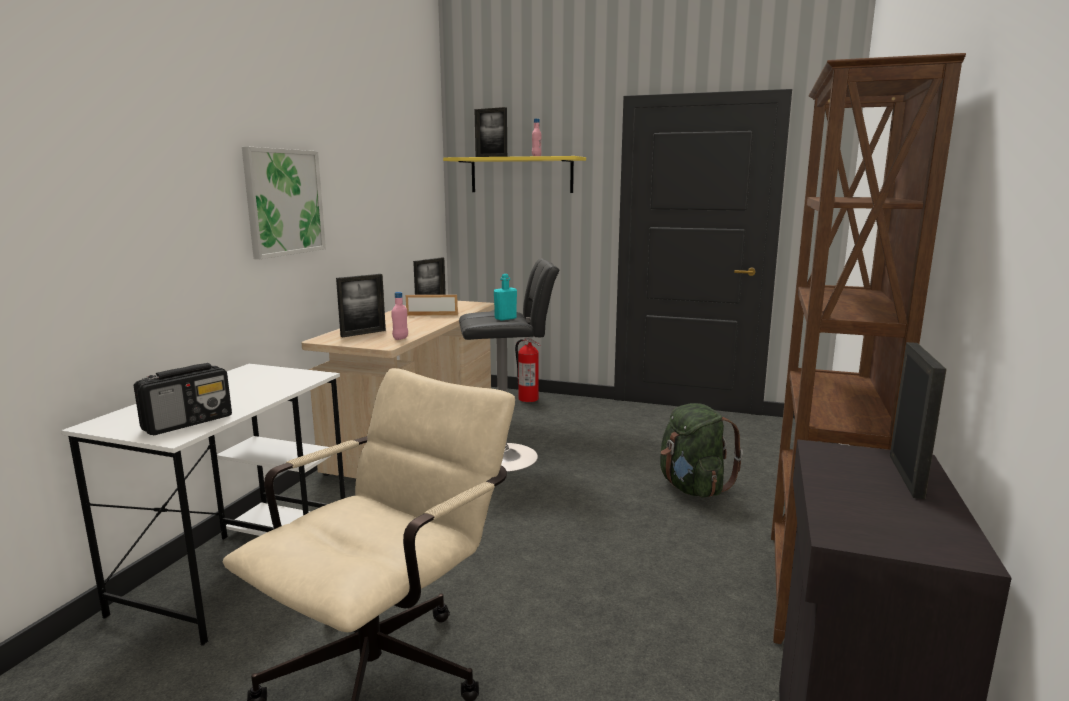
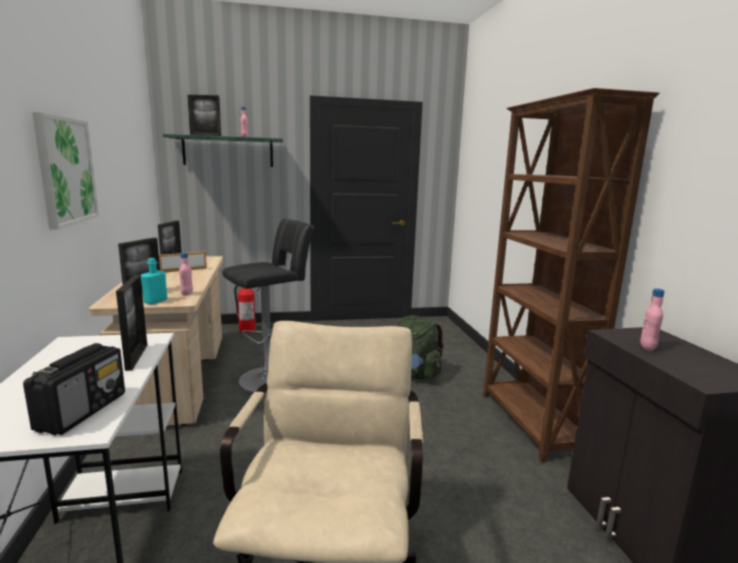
camera: 30 degrees left, 0 degrees up
yellow shelf [443,156,586,193] -> green shelf [163,134,283,167]
turquoise bottle [494,274,517,321] -> turquoise bottle moved to [141,258,167,304]
picture frame [890,342,947,499] -> picture frame moved to [116,275,147,371]
none -> pink bottle [640,288,664,351]

